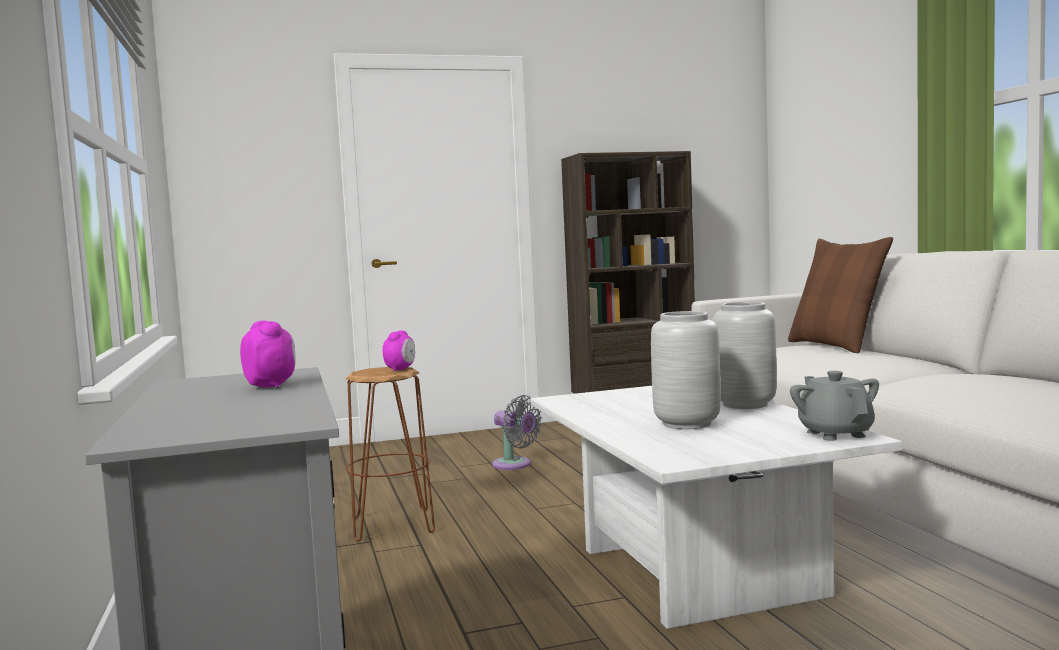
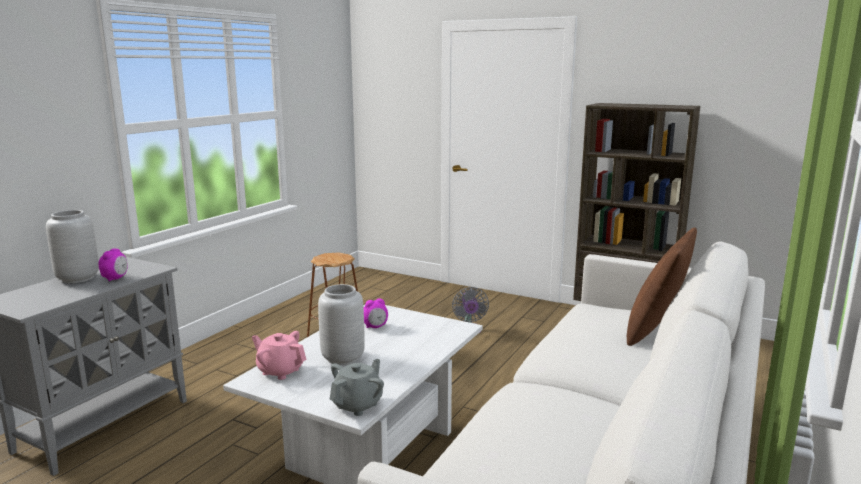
camera: 45 degrees right, 10 degrees up
alarm clock [383,331,415,371] -> alarm clock moved to [364,299,388,328]
grey vase [712,302,777,409] -> grey vase moved to [46,210,99,283]
none -> pink teapot [252,331,306,380]

